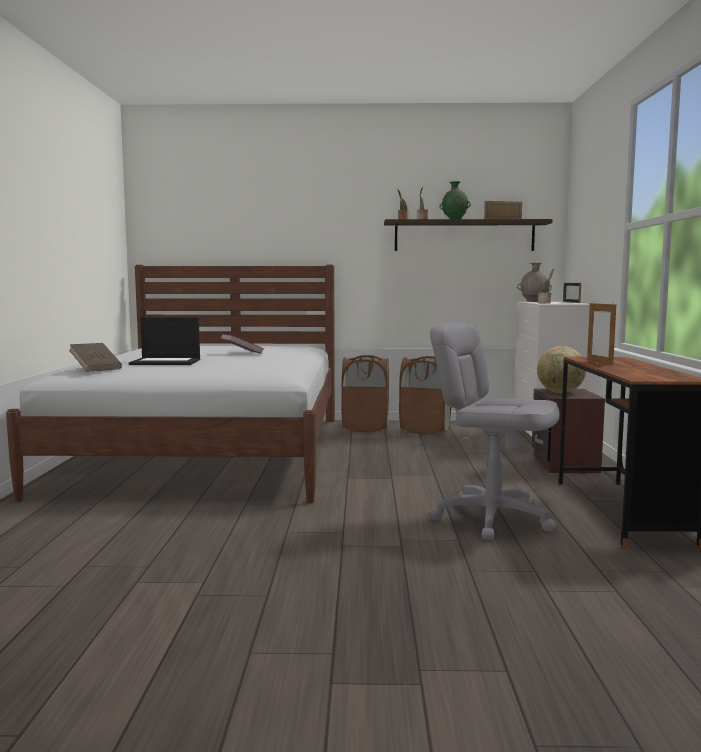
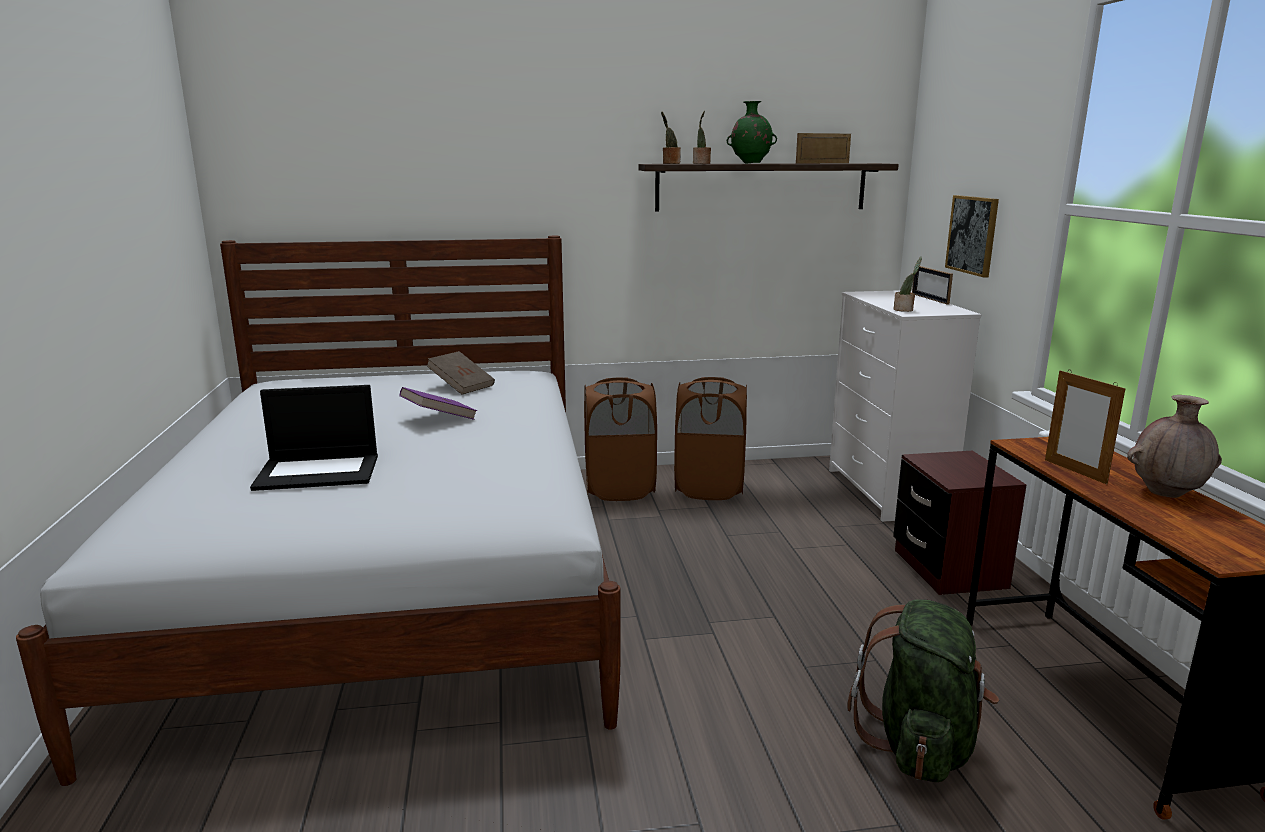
camera: 10 degrees left, 10 degrees up
brown book [69,343,122,372] -> brown book moved to [426,351,495,395]
grey office chair [429,322,560,540] -> green backpack [847,599,999,782]
brown vase [517,263,552,302] -> brown vase moved to [1127,395,1222,498]
globe [537,346,586,393] -> none
none -> picture [945,195,999,278]

